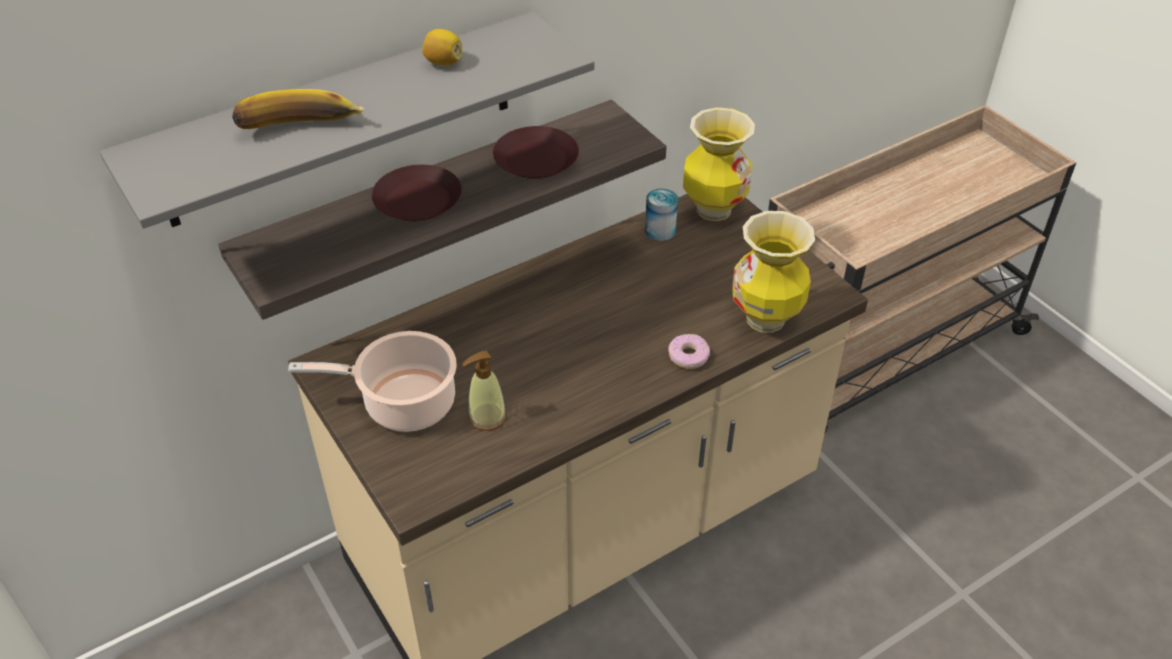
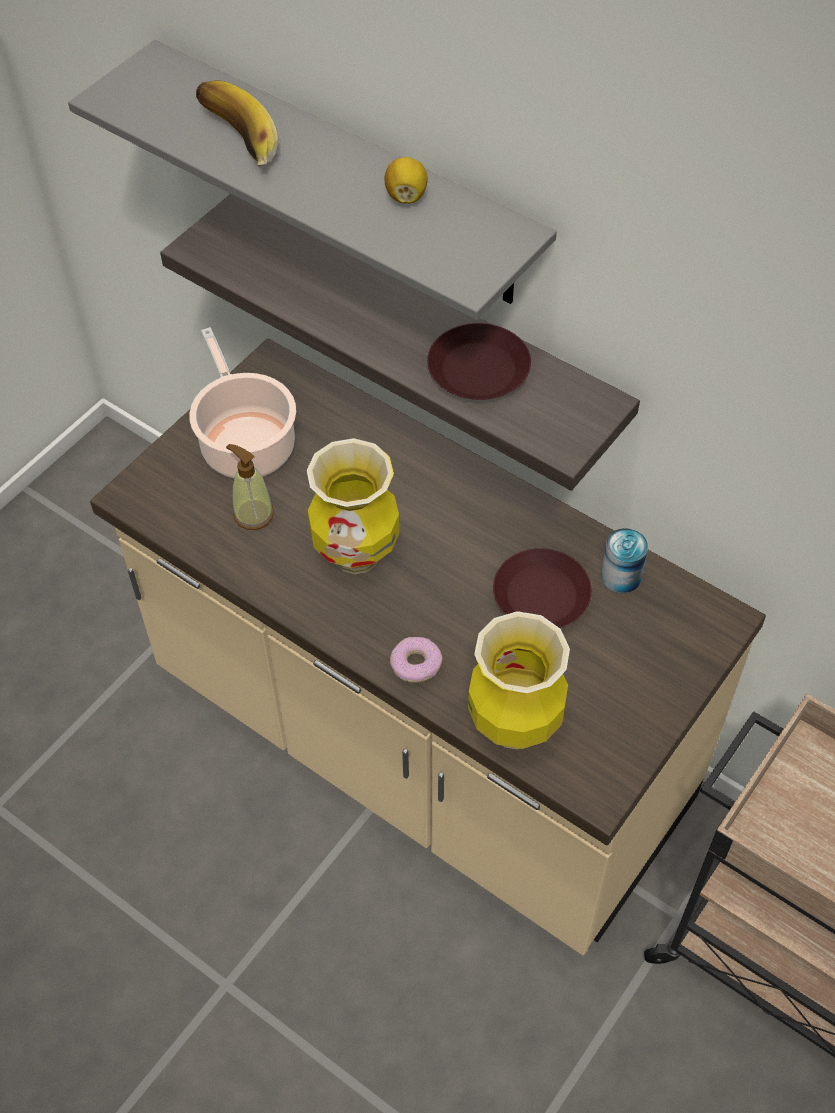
camera: 70 degrees right, 10 degrees up
brown plate [372,165,462,221] -> brown plate moved to [493,548,592,628]
vase [683,107,755,221] -> vase moved to [307,438,399,574]

